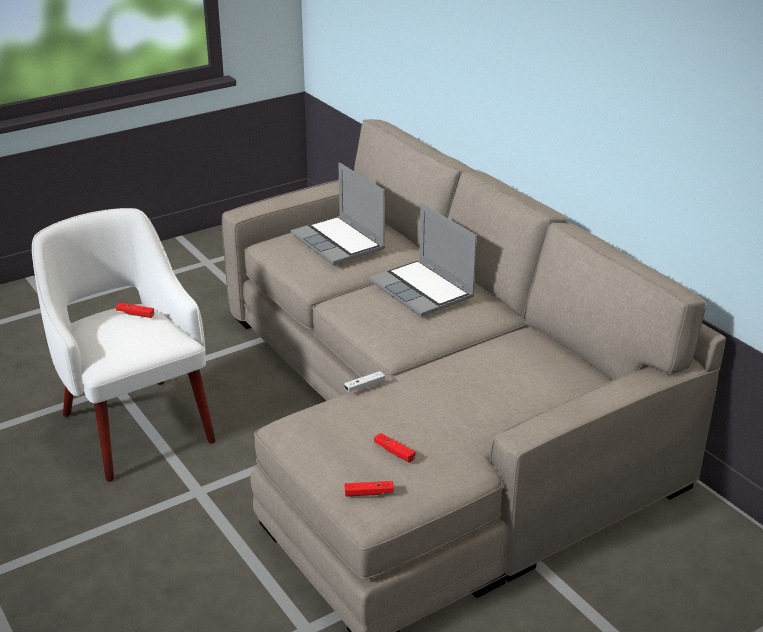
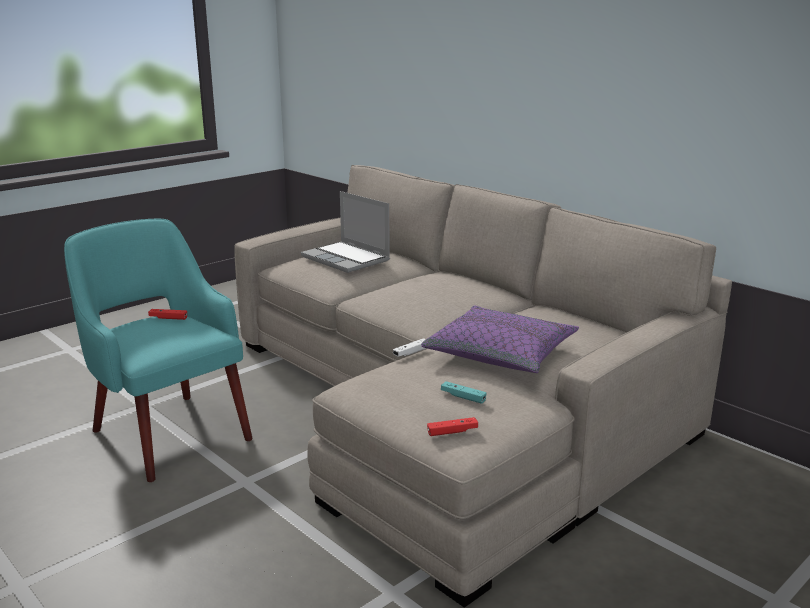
camera: 10 degrees left, 10 degrees down
white armchair [32,208,216,482] -> turquoise armchair [64,219,252,482]
laptop [369,203,477,317] -> none
red game controller [374,433,415,462] -> turquoise game controller [441,381,487,404]
none -> purple pillow [421,305,579,373]

